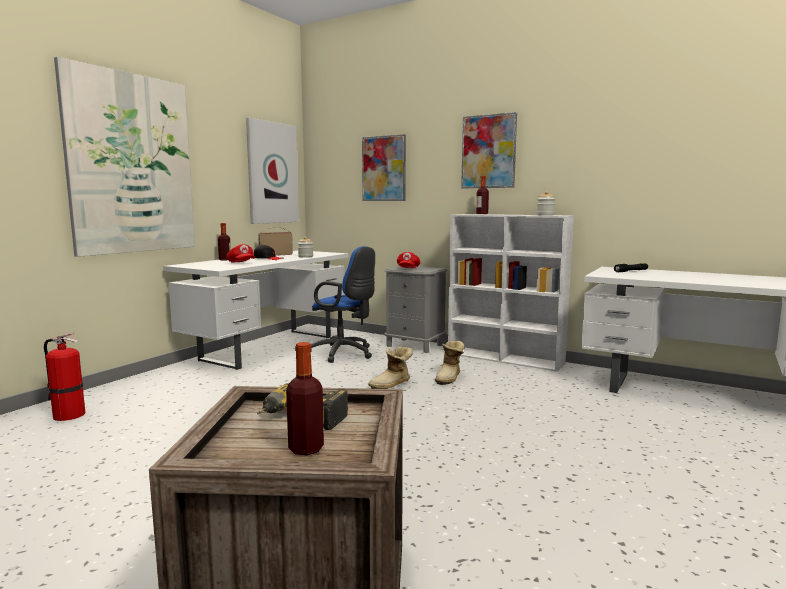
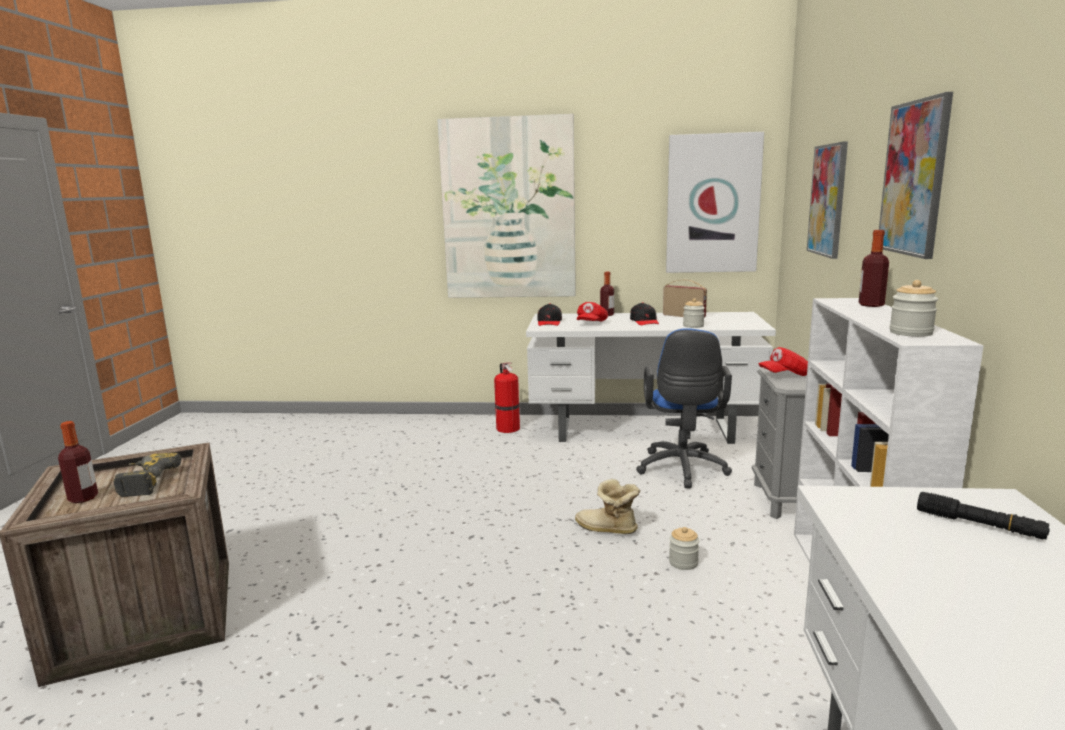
camera: 65 degrees right, 5 degrees up
fire extinguisher [44,333,85,421] -> fire extinguisher moved to [494,363,520,433]
boot [435,341,465,385] -> jar [669,527,699,570]
none -> black cap [538,303,562,326]

